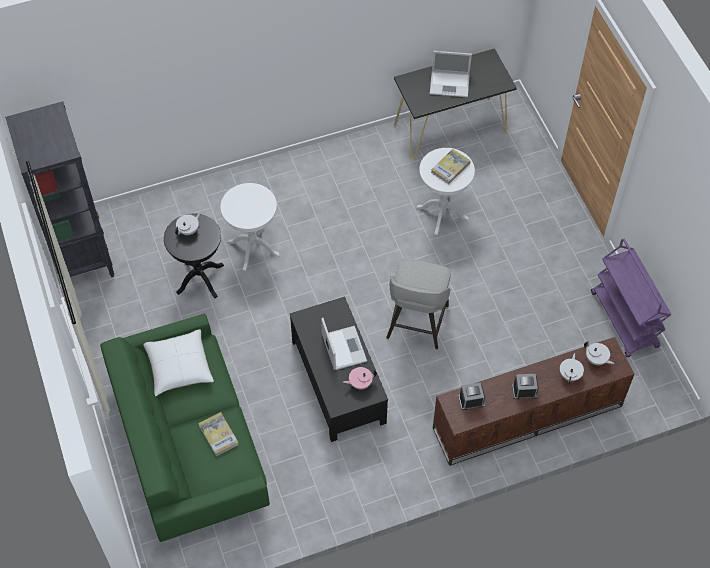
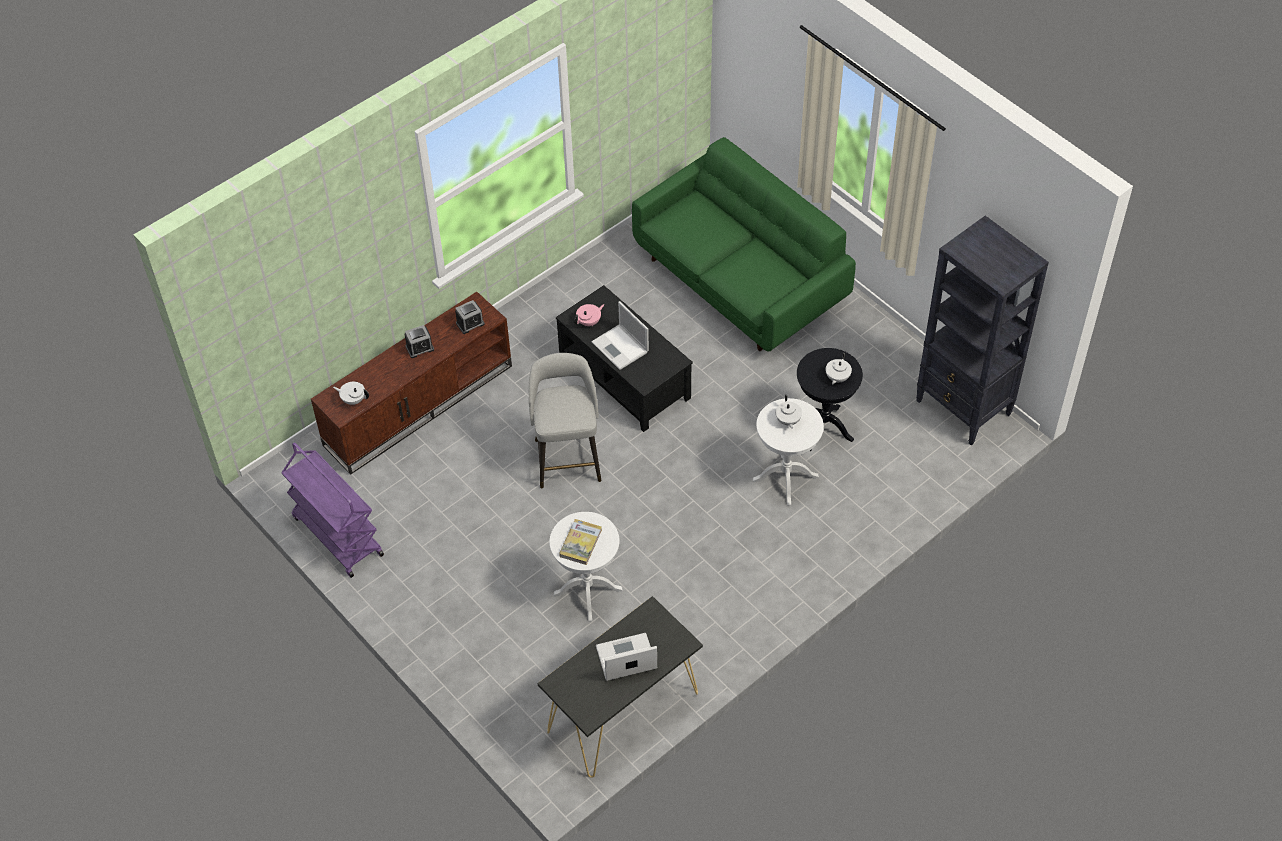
camera: 160 degrees right, 5 degrees down
white pillow [143,329,214,396] -> none
book [198,412,239,456] -> none
white teapot [560,353,584,384] -> white teapot moved to [776,395,802,429]

